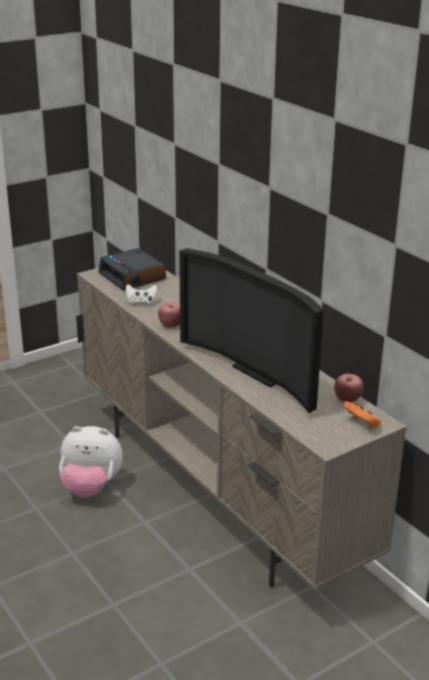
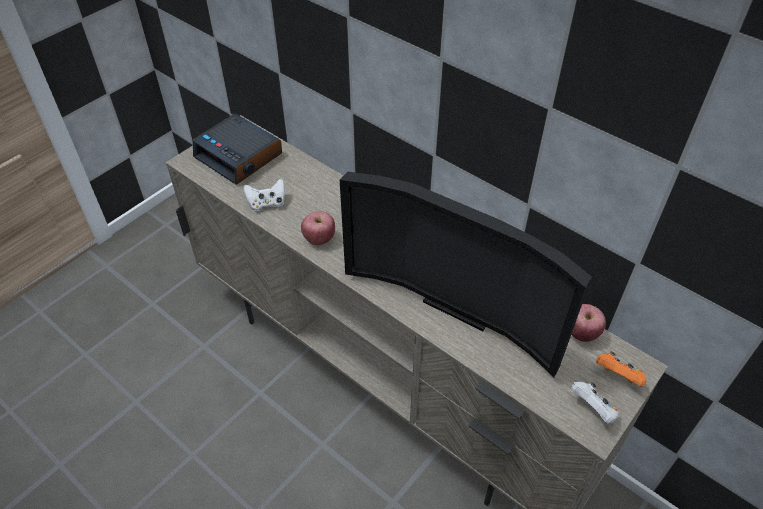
camera: 15 degrees left, 20 degrees up
plush toy [59,426,123,498] -> none
none -> white game controller [570,382,618,424]

